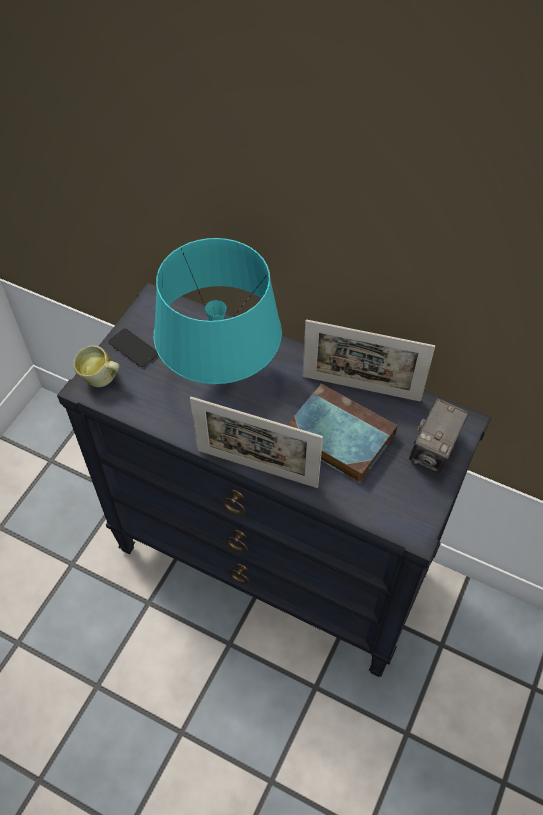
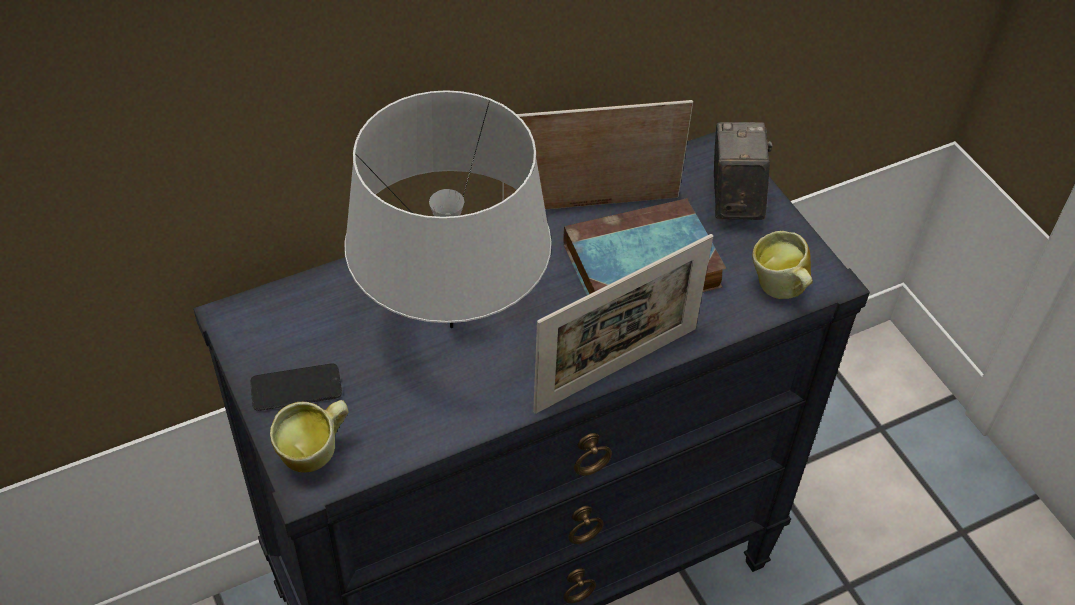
camera: 55 degrees left, 5 degrees down
turquoise table lamp [154,238,282,384] -> grey table lamp [344,90,552,328]
picture frame [303,319,435,401] -> picture frame turned 150 degrees counterclockwise [502,100,693,209]
camera [409,398,469,473] -> camera turned 150 degrees counterclockwise [714,122,772,220]
none -> mug [752,231,813,299]

